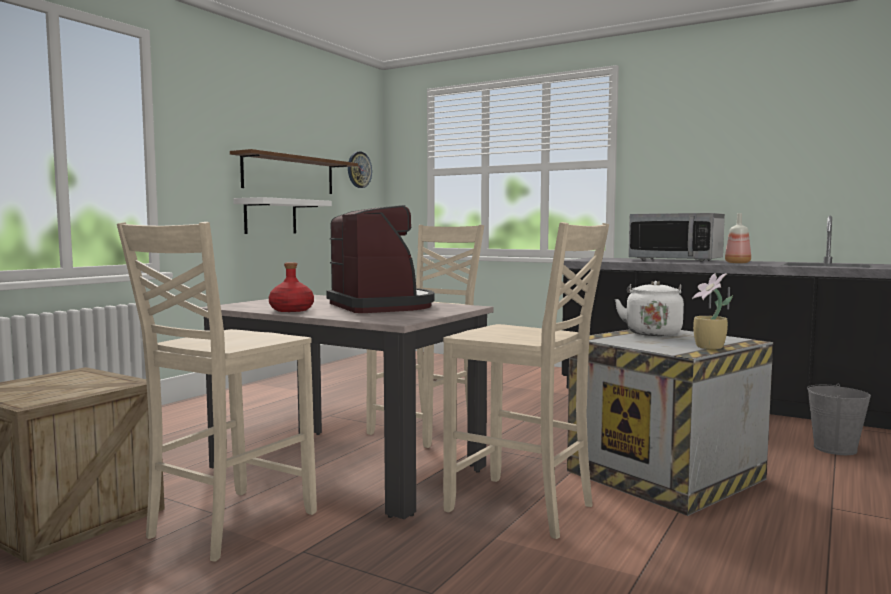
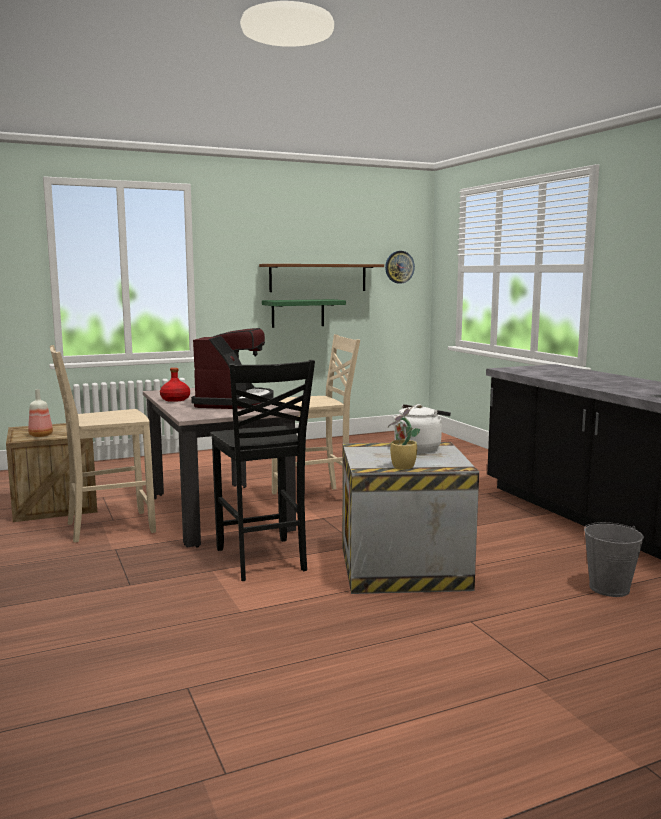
camera: 35 degrees right, 5 degrees up
white shelf [233,197,332,234] -> green shelf [262,299,346,328]
beige chair [443,222,609,539] -> black chair [210,360,315,581]
microwave [628,213,725,262] -> none
bottle [725,213,751,263] -> bottle moved to [28,389,53,437]

